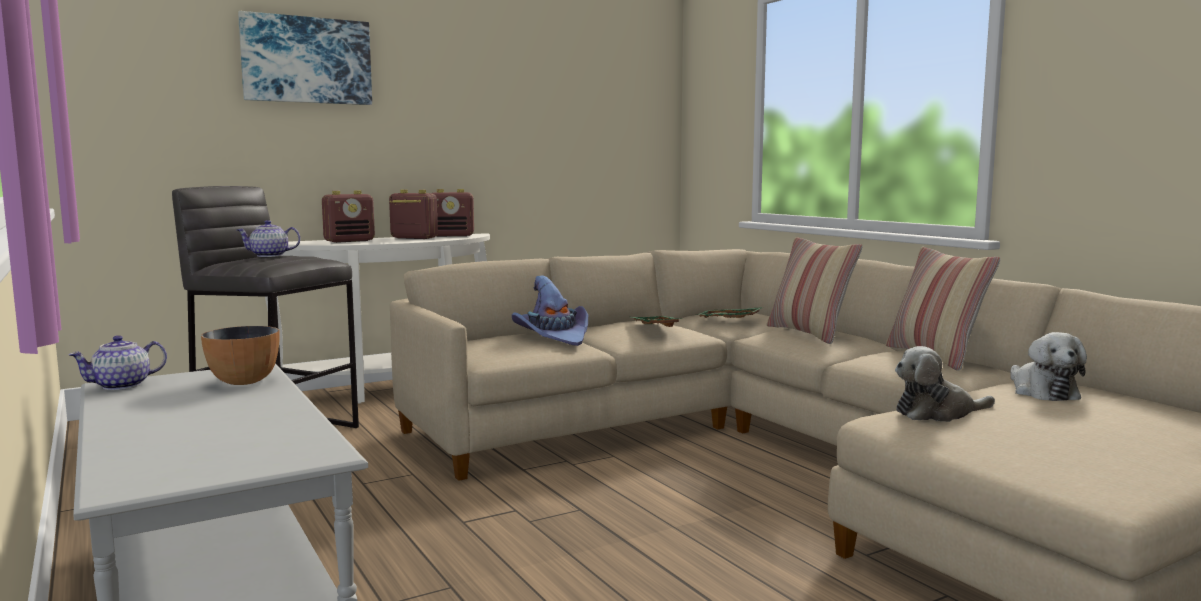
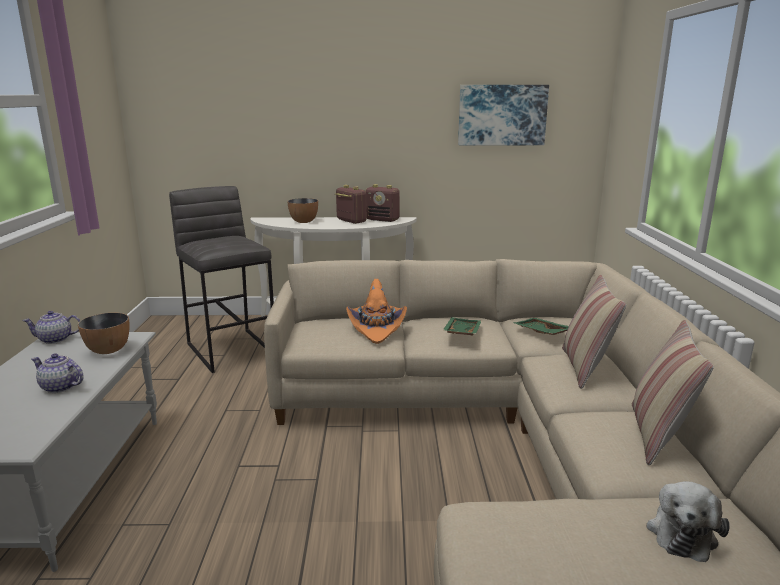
camera: 30 degrees right, 10 degrees up
teapot [237,220,301,257] -> teapot moved to [32,353,84,393]
picture [238,11,372,105] -> picture moved to [458,85,549,145]
radio [322,190,375,243] -> bowl [287,198,318,223]
purple hat [512,276,588,346] -> orange hat [346,279,407,344]
plush toy [895,346,995,422] -> none

